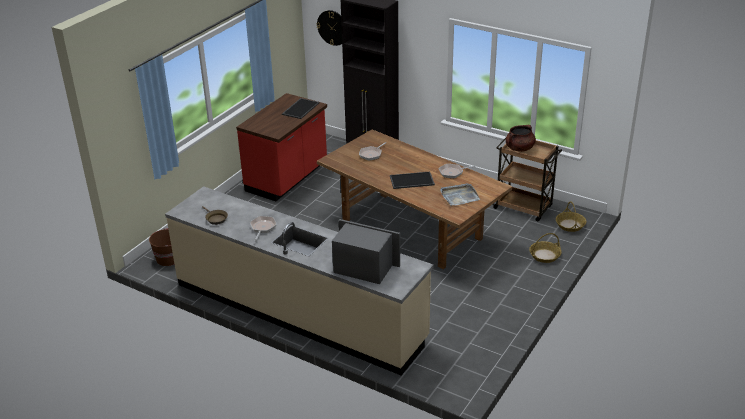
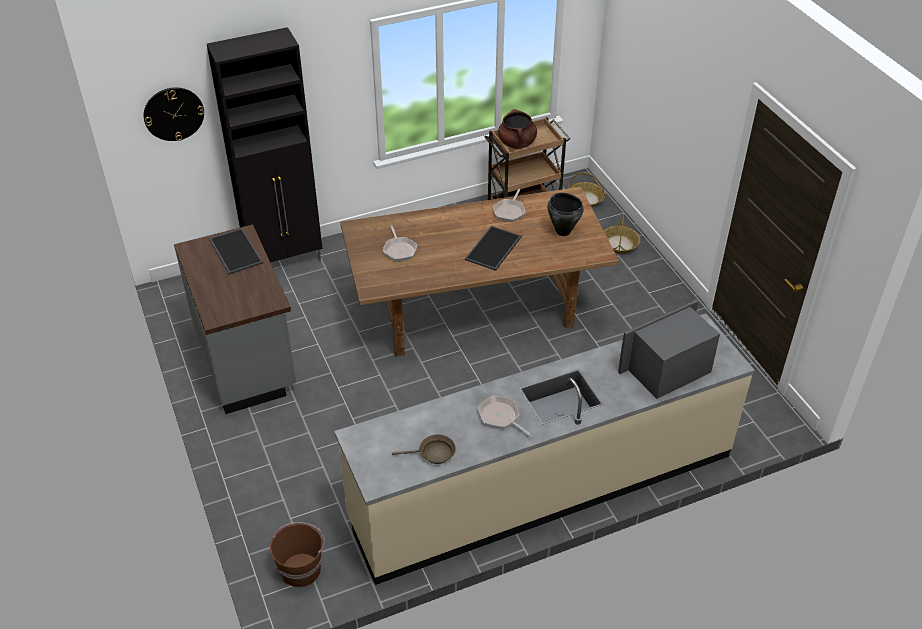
camera: 55 degrees left, 10 degrees up
red counter [236,93,327,201] -> grey counter [174,224,296,414]
grey tray [440,183,480,206] -> black cooking pot [547,193,584,236]

